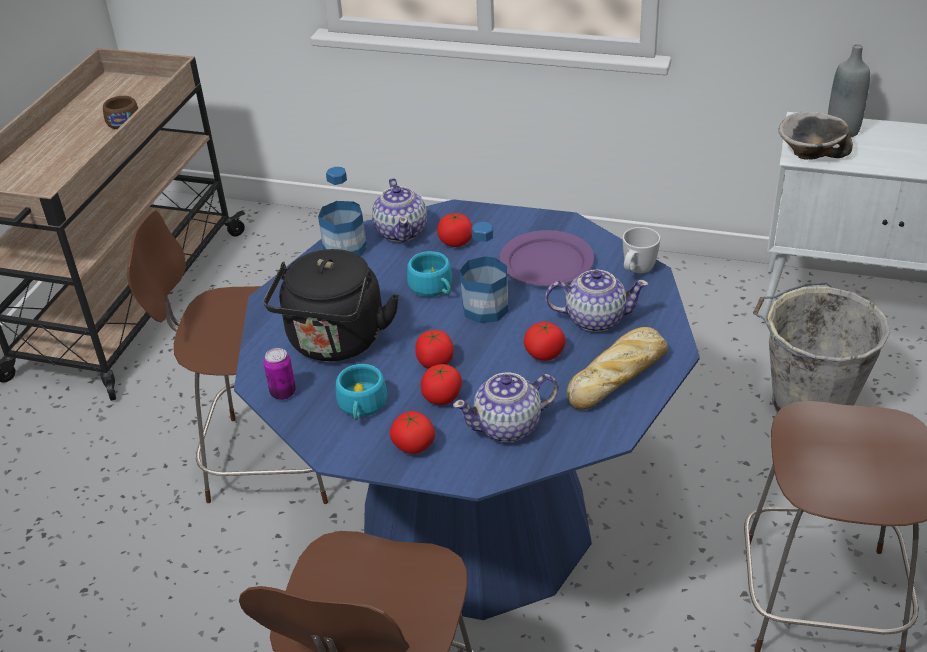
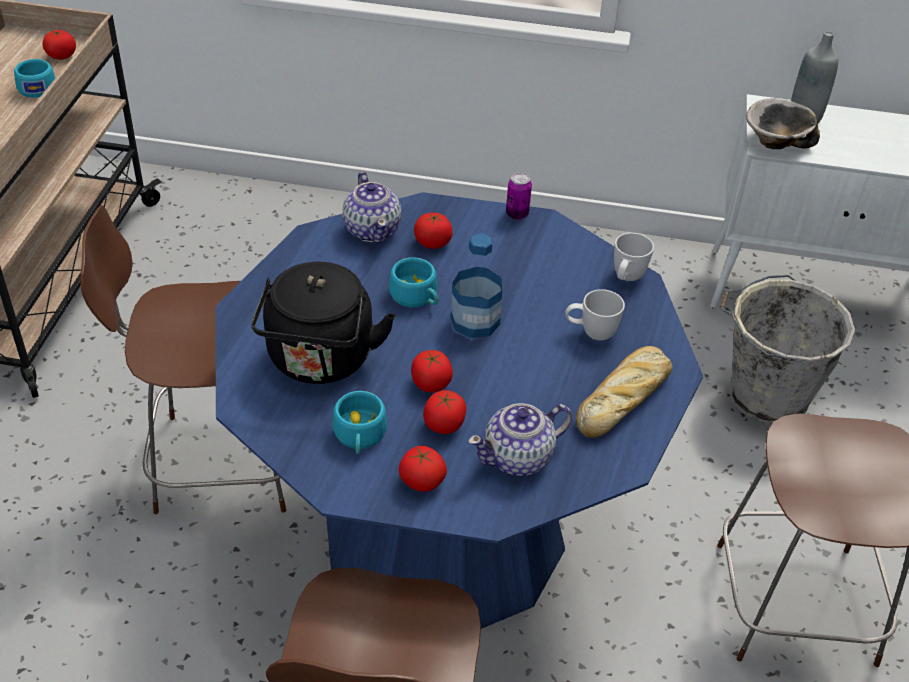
camera: 10 degrees left, 5 degrees up
brown cup [103,96,138,129] -> turquoise cup [14,59,55,98]
can [264,348,296,400] -> can moved to [506,173,532,220]
bottle [318,167,367,256] -> none
purple plate [499,230,594,286] -> none
tomato [524,322,566,361] -> tomato moved to [43,29,76,60]
teapot [545,270,648,332] -> white mug [565,289,625,341]

